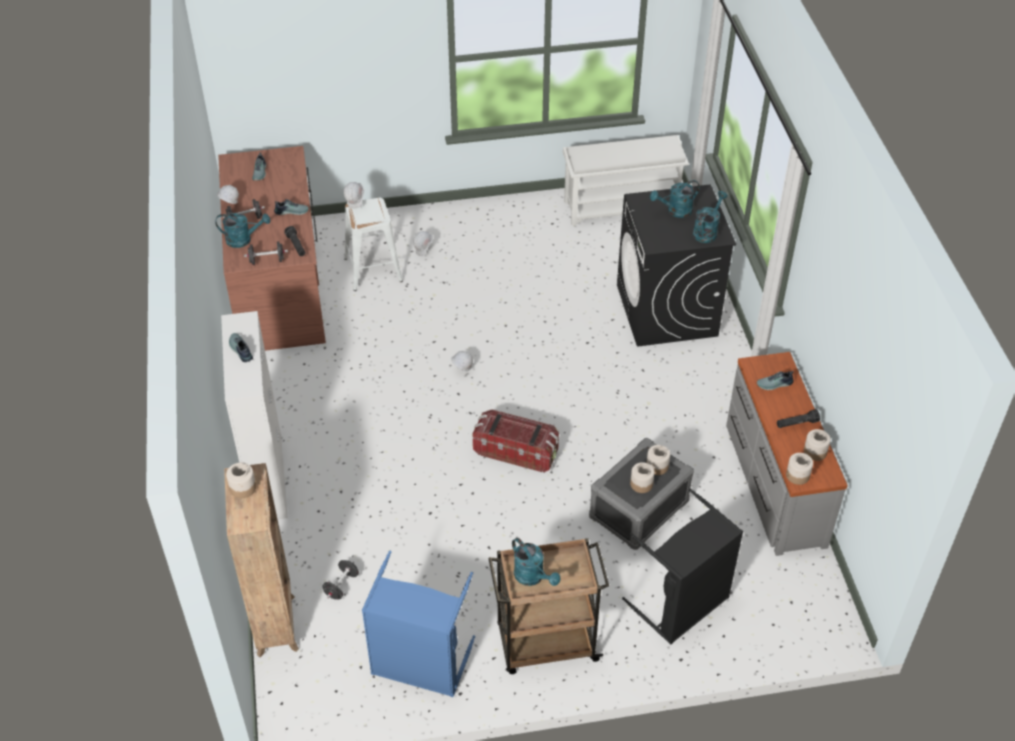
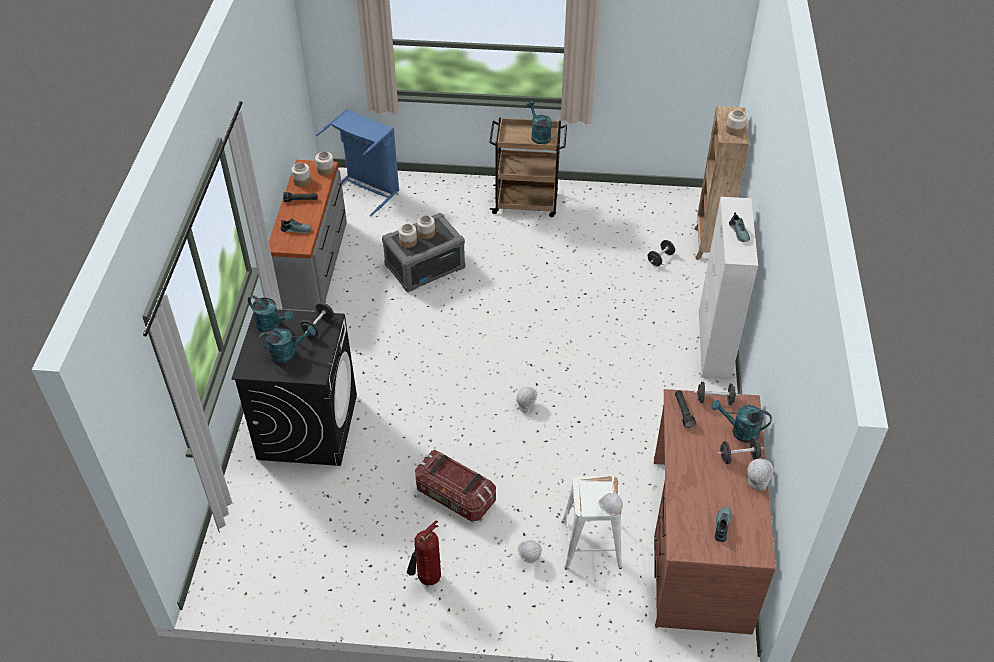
camera: 165 degrees left, 0 degrees up
shoe [274,199,309,215] -> none
blue laundry basket [362,551,475,697] -> blue laundry basket moved to [316,109,399,217]
storage box [473,409,559,473] -> storage box moved to [415,450,496,522]
white shoe rack [563,135,689,225] -> none
black laundry basket [622,489,743,644] -> none
turquoise watering can [693,191,728,243] -> turquoise watering can turned 105 degrees counterclockwise [248,295,294,332]
none -> black dumbbell [300,303,334,337]
none -> fire extinguisher [407,520,441,585]

